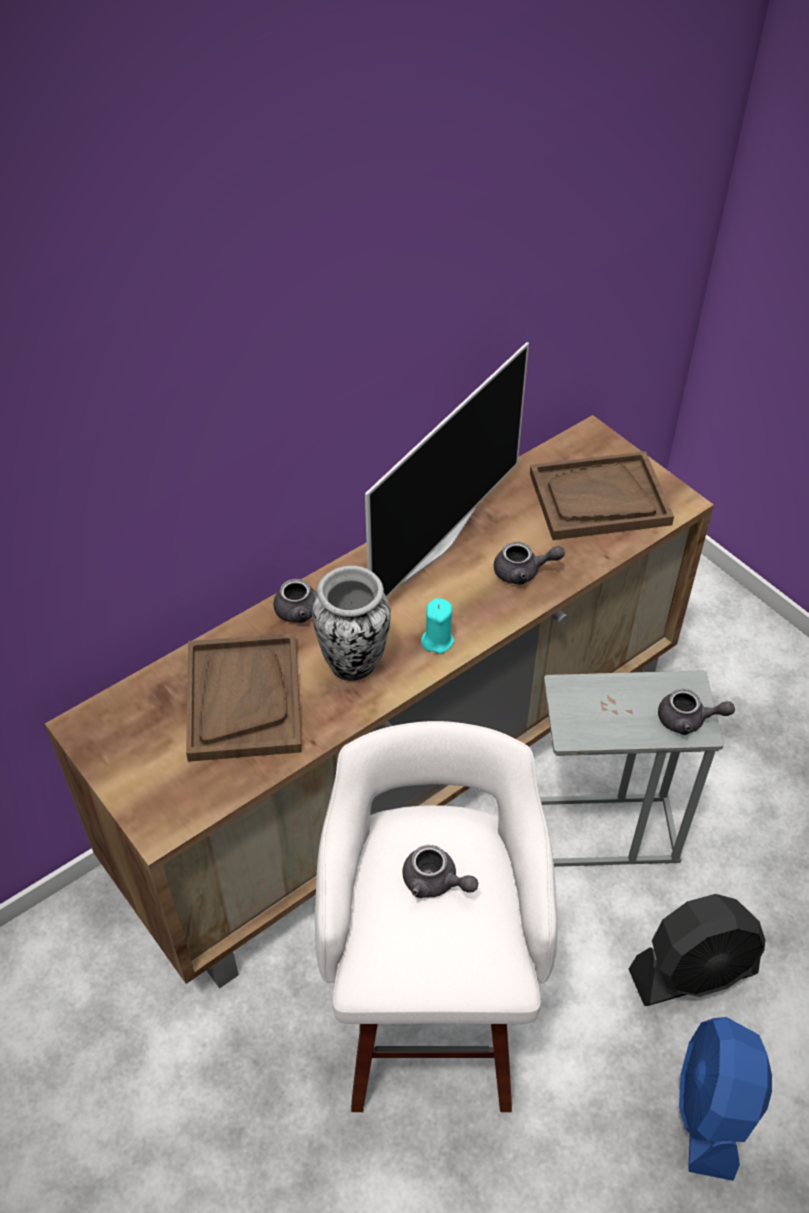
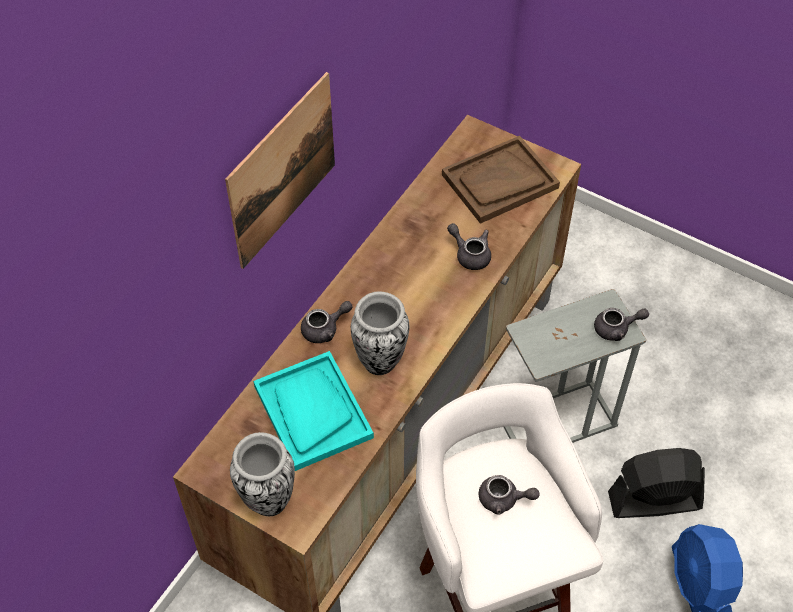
camera: 20 degrees left, 5 degrees up
brown tray [186,633,302,762] -> turquoise tray [253,351,374,471]
television [365,342,529,597] -> none
turquoise candle [421,598,454,654] -> none
grey teapot [494,542,565,585] -> grey teapot turned 120 degrees counterclockwise [447,223,491,270]
black fan [629,894,765,1006] -> black fan turned 150 degrees counterclockwise [608,448,705,518]
none -> picture [225,72,335,269]
none -> vase [230,432,295,516]

